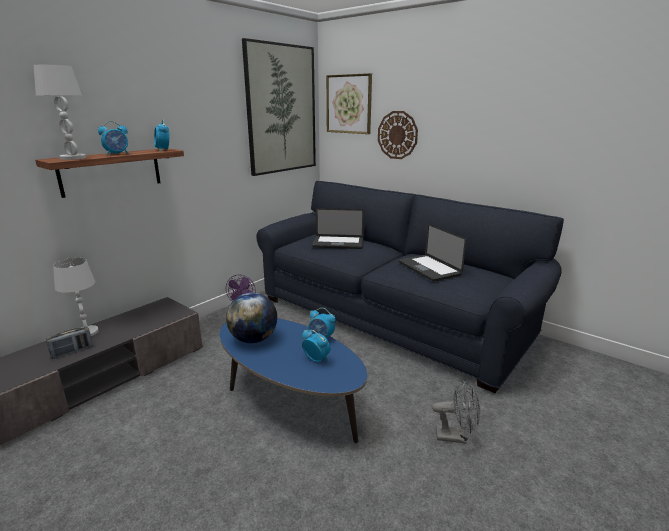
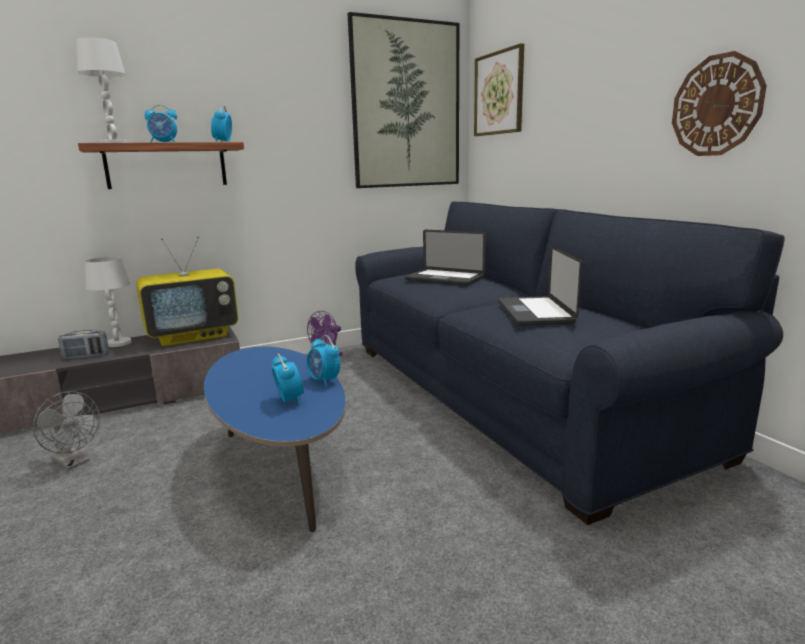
camera: 25 degrees right, 5 degrees down
globe [226,293,277,343] -> none
wall clock [378,111,418,159] -> wall clock moved to [672,51,767,156]
grey fan [432,380,480,444] -> grey fan moved to [33,391,100,470]
none -> television [136,236,238,347]

